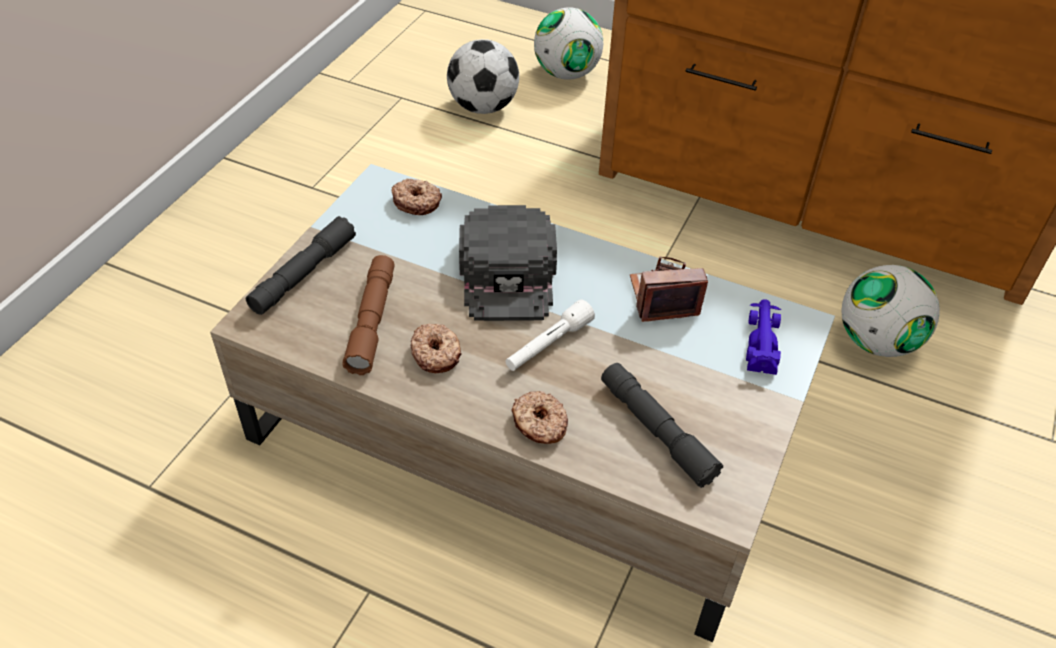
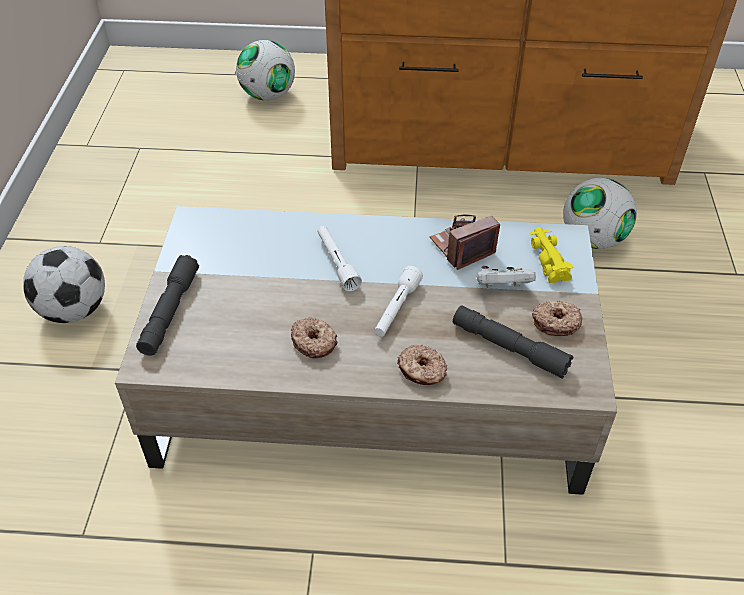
camera: 20 degrees left, 0 degrees up
brown flashlight [342,255,395,375] -> none
donut [391,179,442,215] -> donut moved to [532,300,582,336]
football [447,39,519,114] -> football moved to [23,246,105,323]
black cap [459,205,557,321] -> white flashlight [317,226,362,291]
purple toy car [746,299,781,375] -> yellow toy car [529,227,573,283]
none -> white game controller [477,266,536,288]

